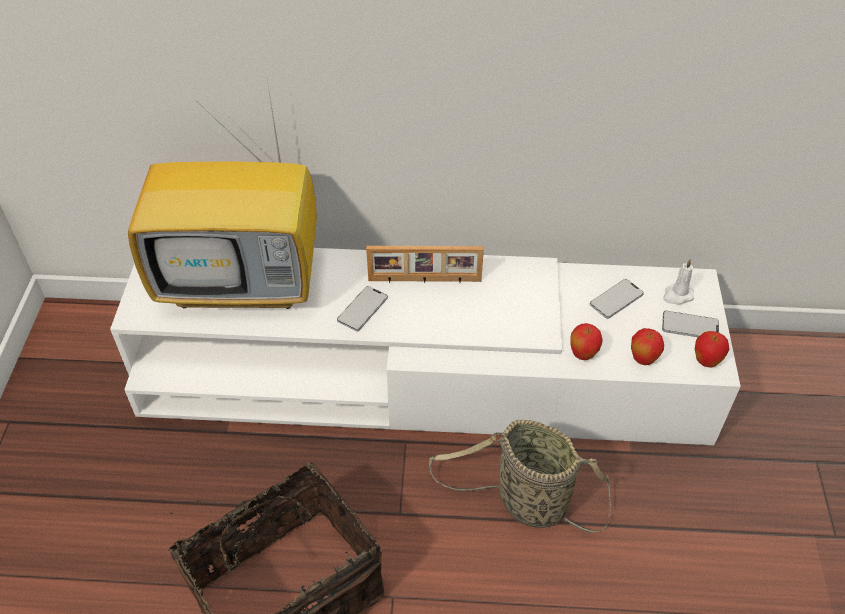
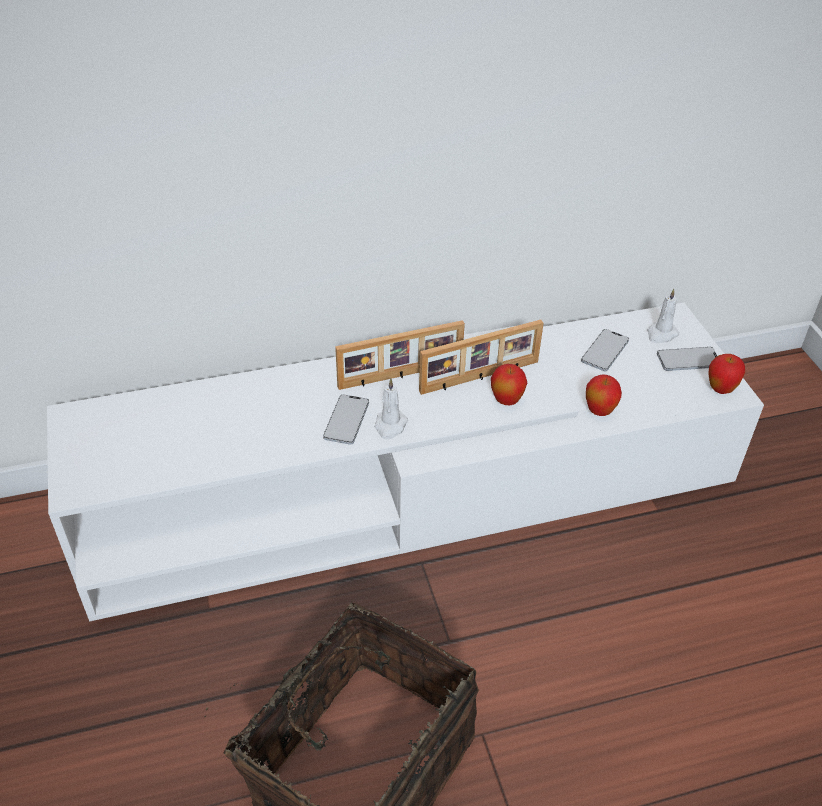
camera: 20 degrees left, 5 degrees down
television [128,80,317,309] -> none
basket [429,420,611,533] -> none
apple [631,328,664,365] -> apple moved to [491,364,527,405]
none -> white candle [375,378,408,440]
none -> picture frame [419,320,544,395]

